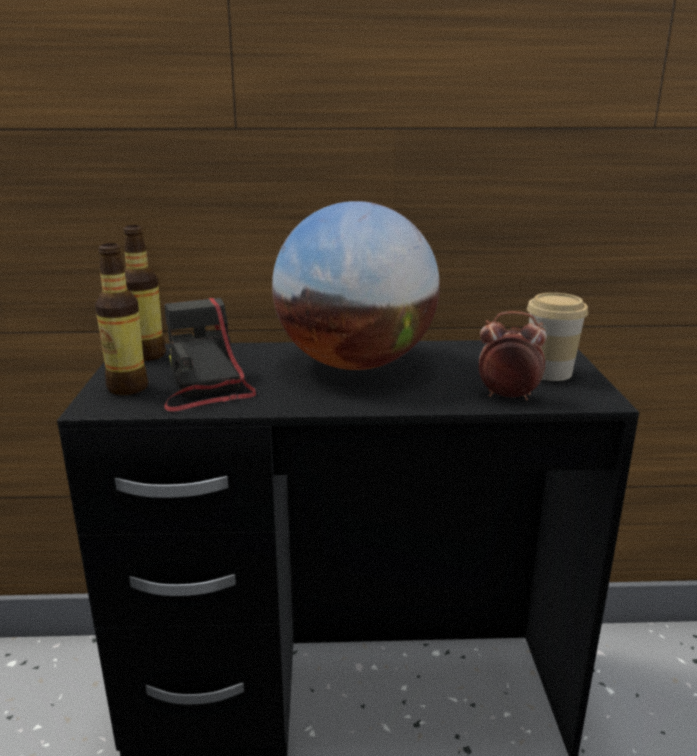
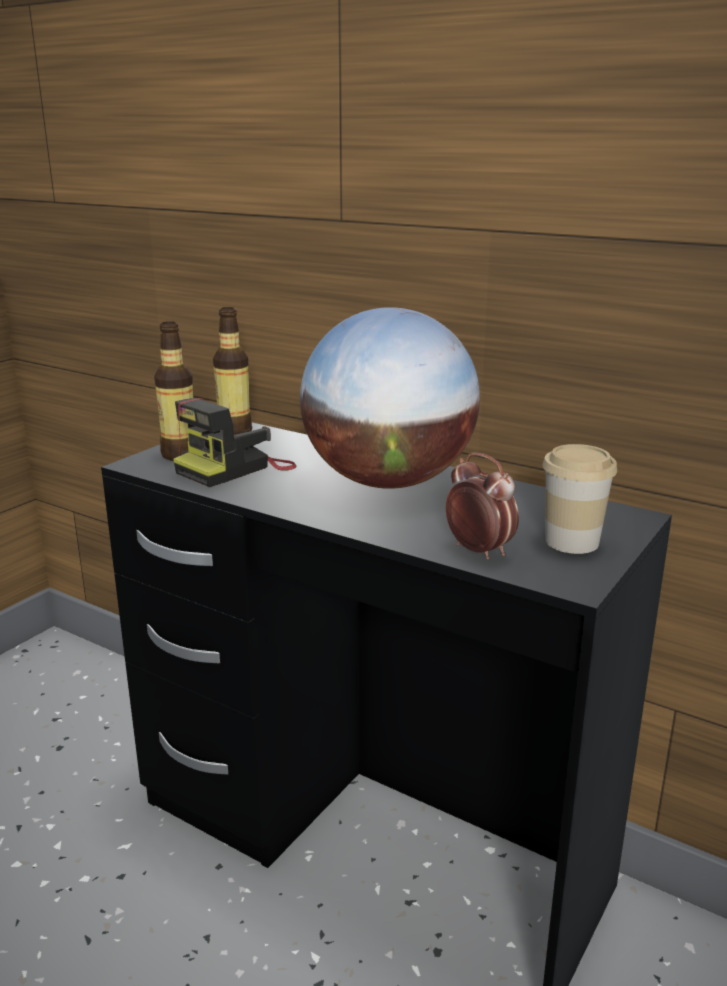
camera: 35 degrees right, 0 degrees up
camera [164,298,256,412] -> camera turned 150 degrees counterclockwise [173,398,297,487]

